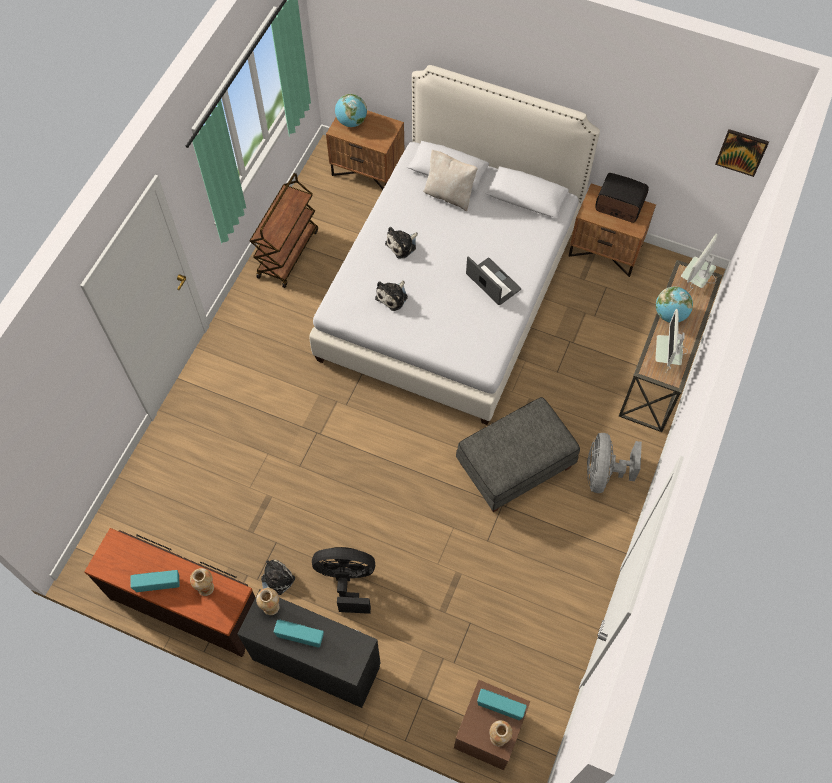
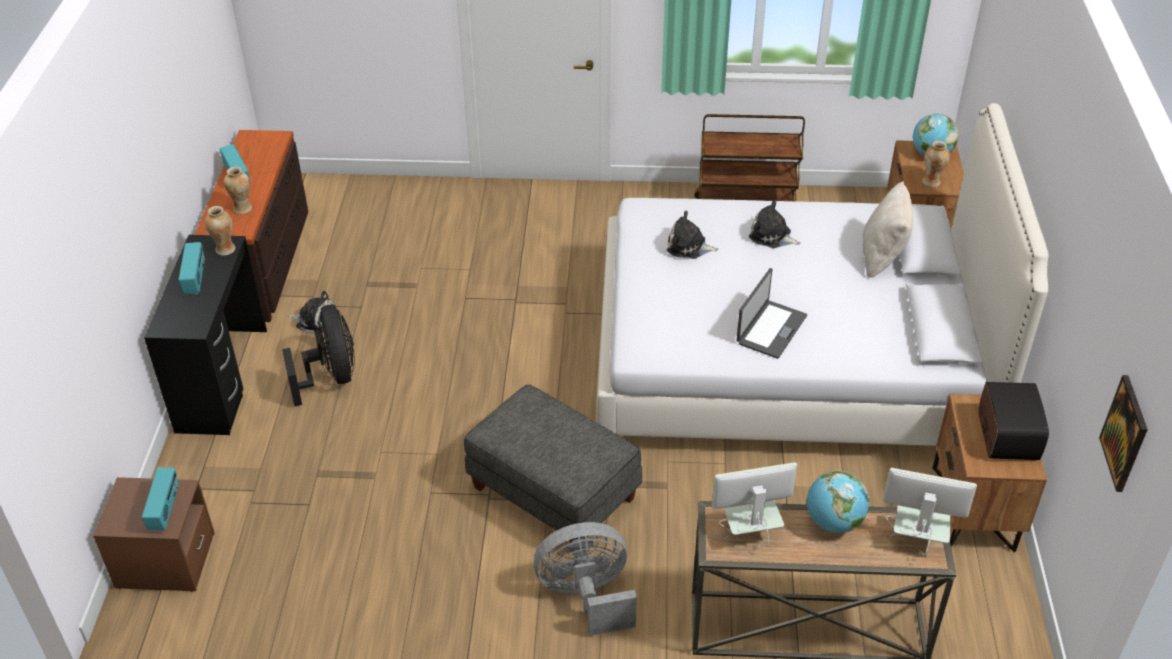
camera: 70 degrees right, 20 degrees down
vase [489,720,512,747] -> vase moved to [922,141,950,187]

